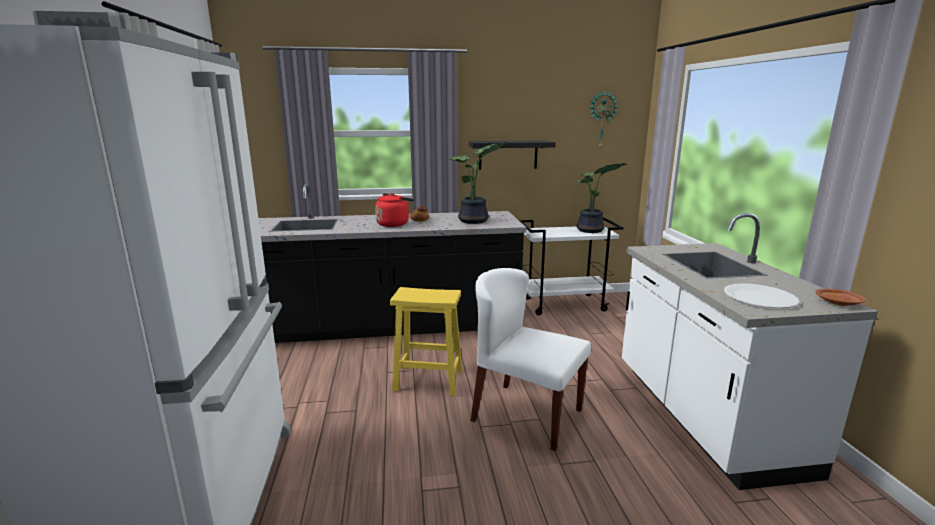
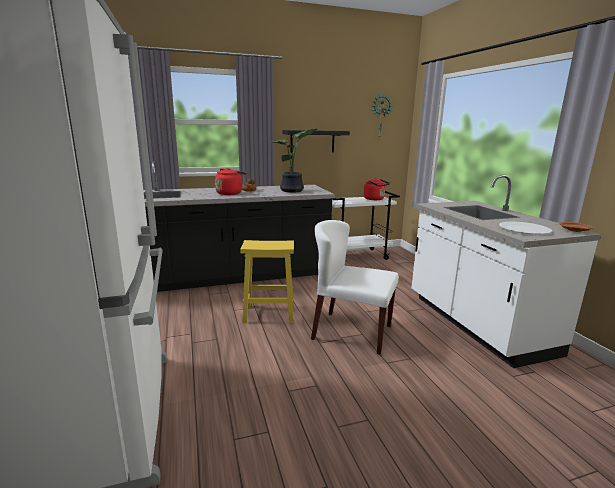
camera: 10 degrees left, 0 degrees up
potted plant [576,163,627,233] -> red kettle [363,179,390,200]

